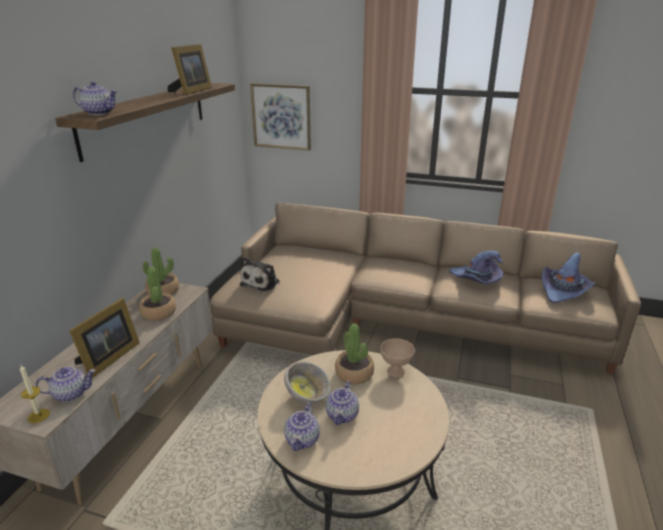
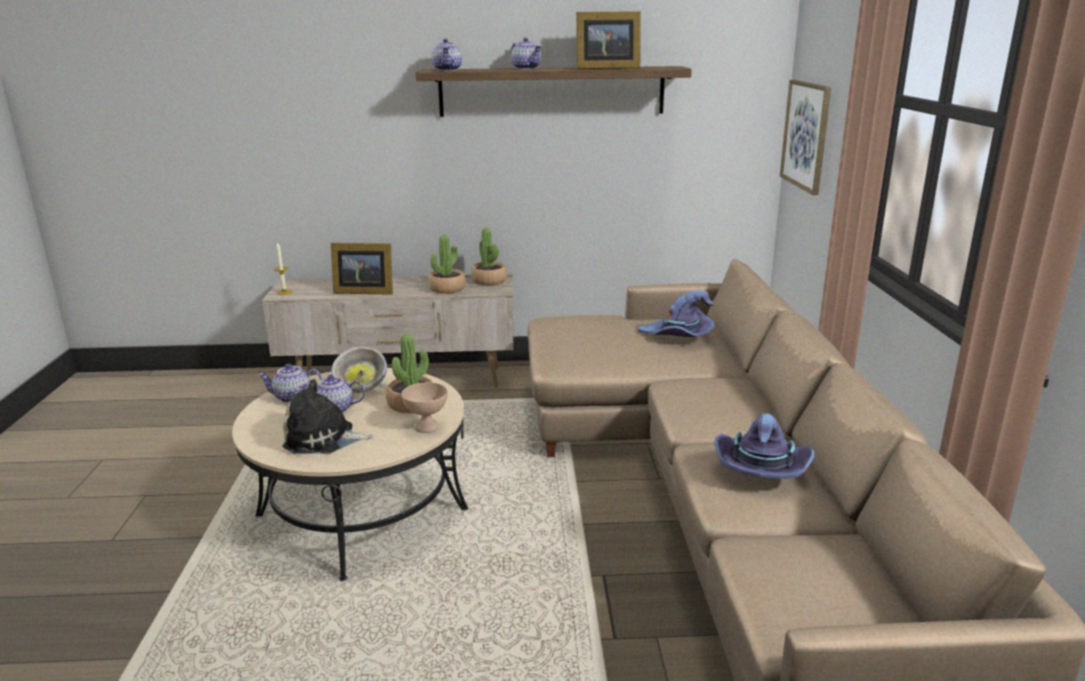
camera: 70 degrees right, 5 degrees down
teapot [35,367,96,402] -> teapot moved to [511,38,541,69]
plush toy [240,257,280,291] -> plush toy moved to [283,379,374,454]
purple hat [542,252,595,303] -> purple hat moved to [638,290,714,337]

